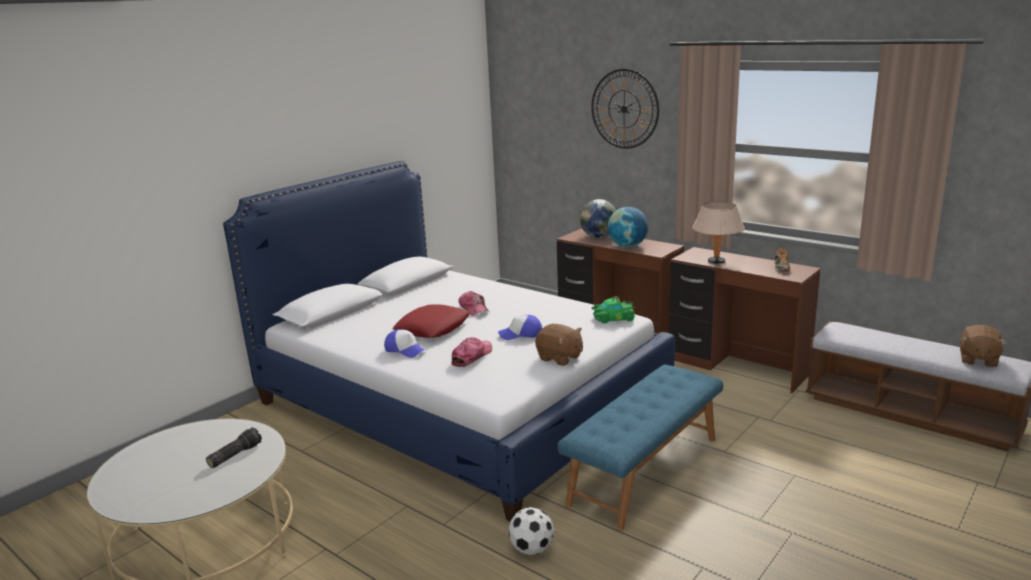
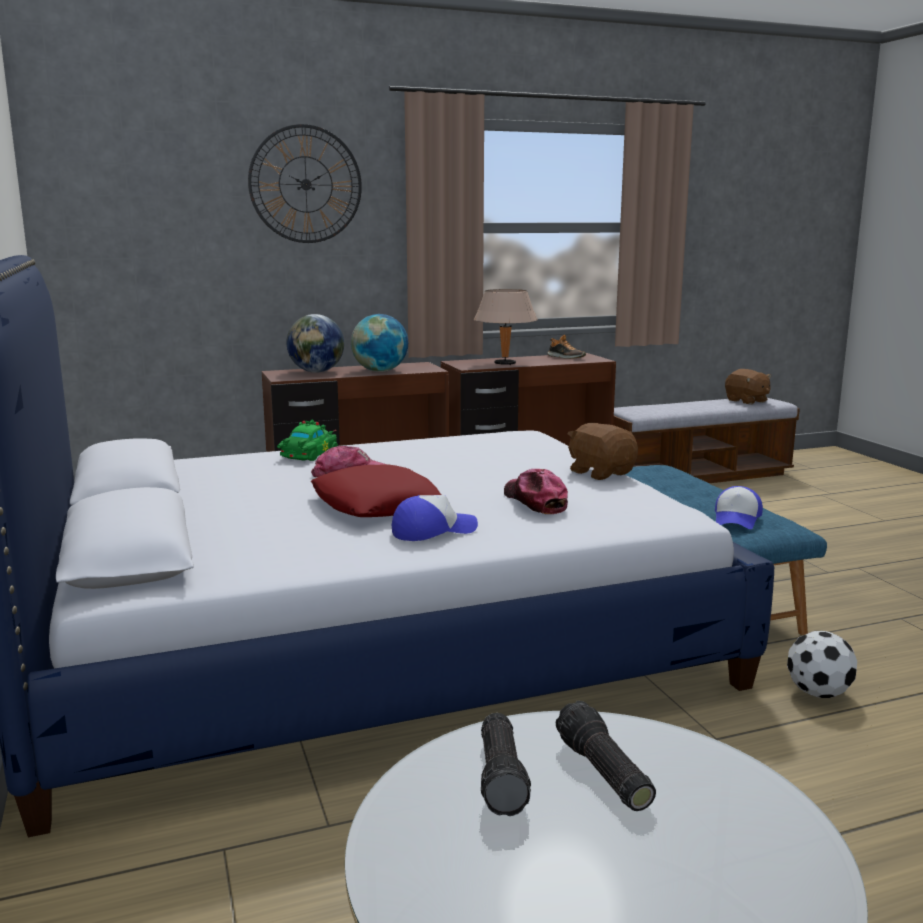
camera: 60 degrees left, 5 degrees down
cap [498,315,543,340] -> cap moved to [715,486,763,529]
brown plush toy [535,324,583,366] -> brown plush toy turned 105 degrees counterclockwise [568,423,638,480]
green toy car [592,296,635,324] -> green toy car moved to [277,420,338,461]
none -> flashlight [481,713,531,816]

